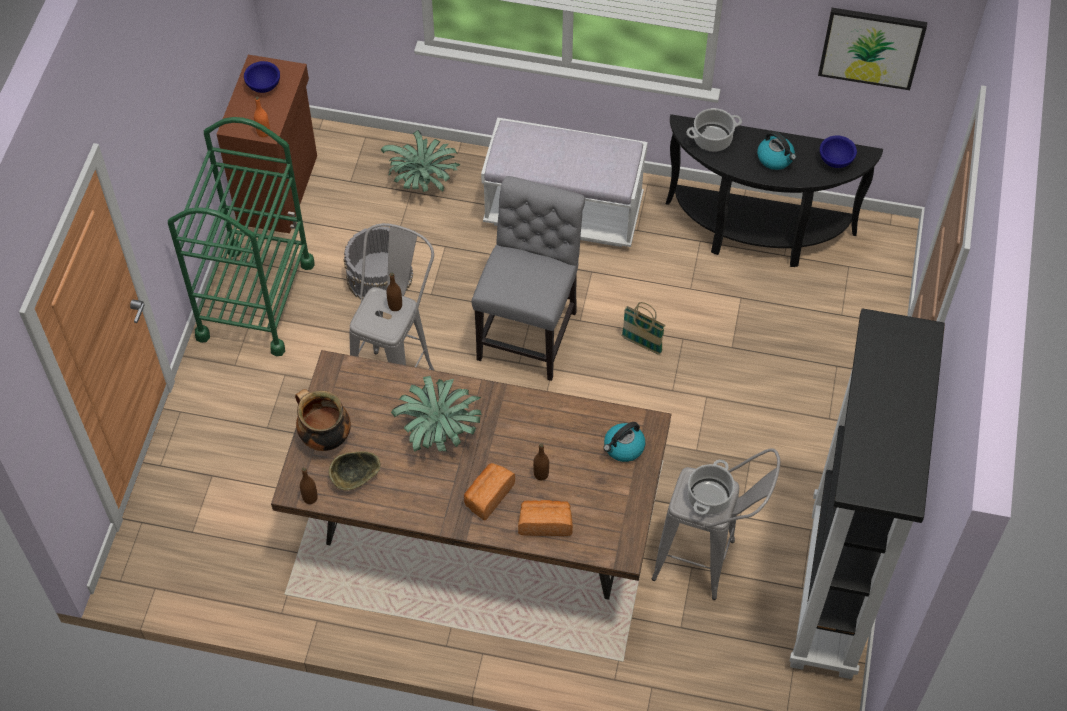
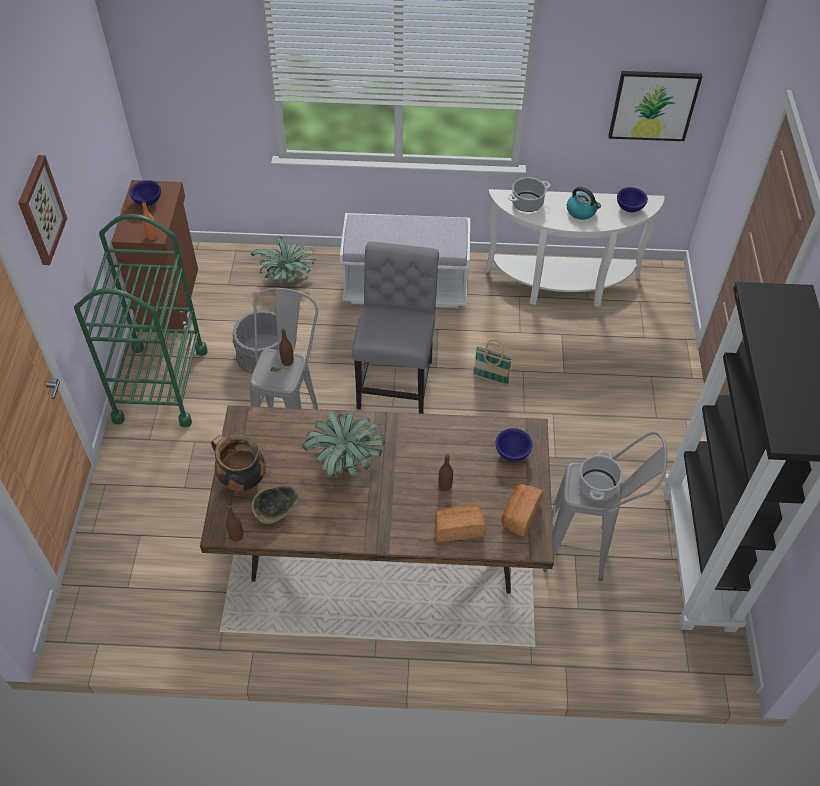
camera: 10 degrees left, 5 degrees down
bread [464,463,515,520] -> bread moved to [501,484,543,537]
kettle [603,422,645,462] -> blue bowl [496,428,533,462]
black console table [666,114,883,267] -> white console table [485,189,664,307]
none -> picture [18,155,67,265]

